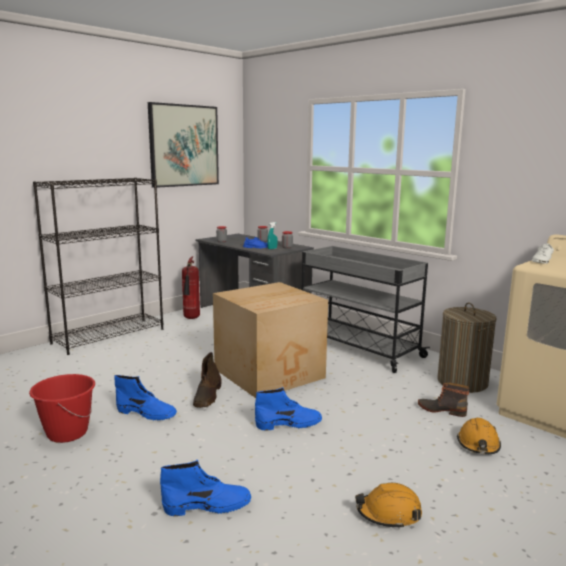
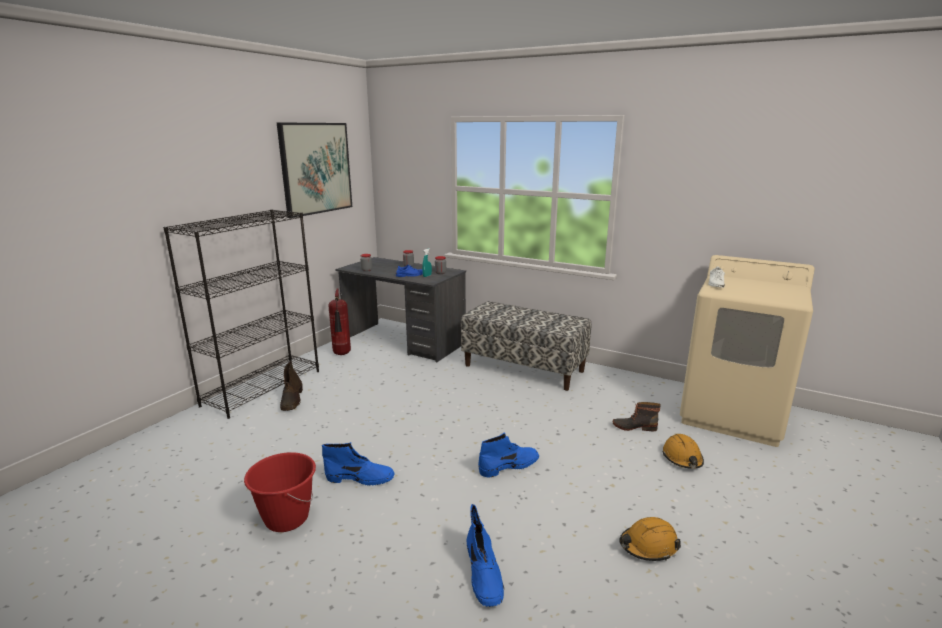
camera: 15 degrees left, 5 degrees up
blue boot [160,460,251,516] -> blue boot turned 105 degrees clockwise [467,504,504,607]
brown boot [193,352,222,408] -> brown boot moved to [280,361,303,411]
cardboard box [213,282,328,398] -> none
grey cart [301,246,430,373] -> bench [461,301,591,391]
laundry basket [437,302,496,393] -> none

